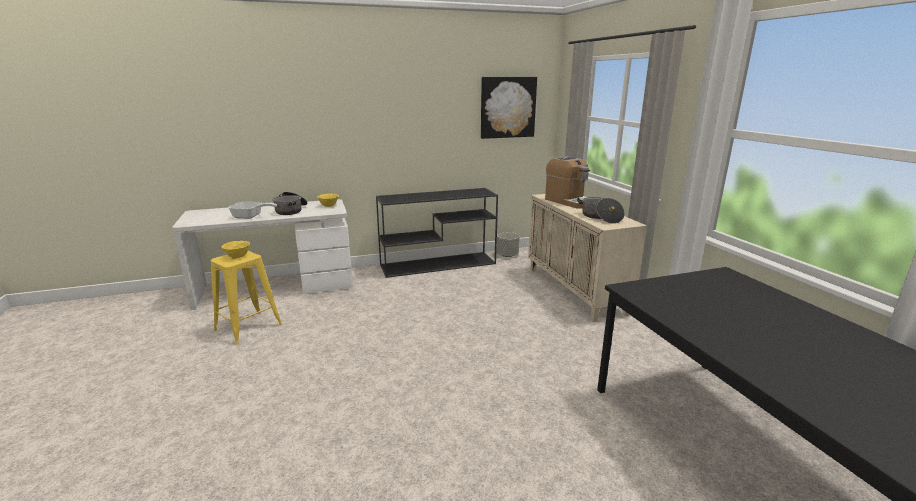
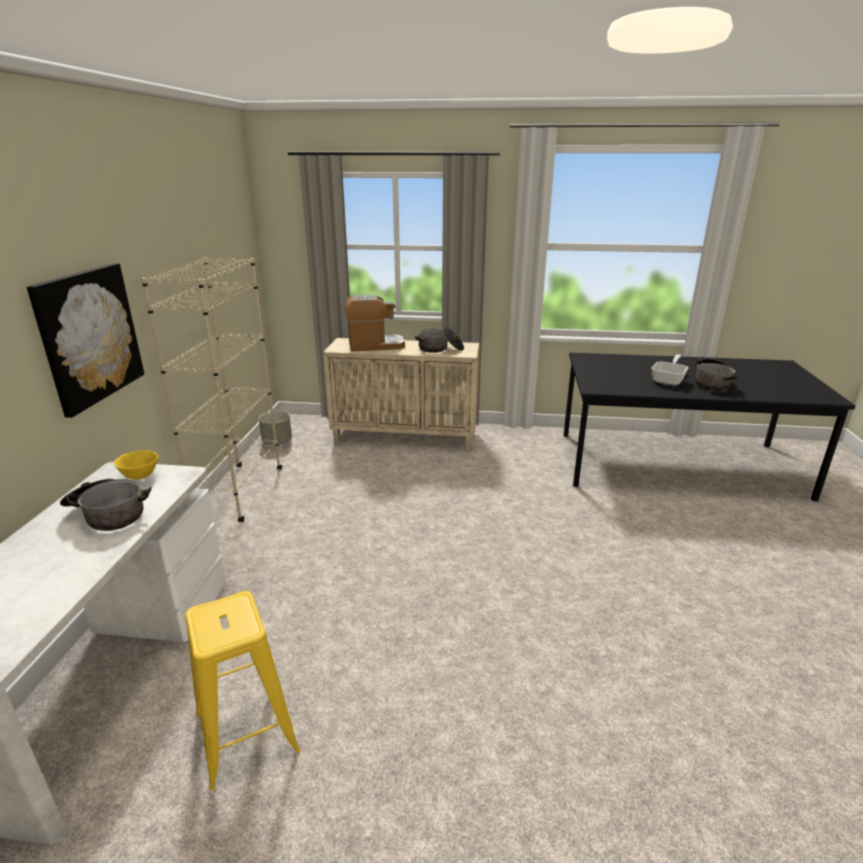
camera: 65 degrees left, 5 degrees up
yellow bowl [221,241,250,258] -> none
frying pan [228,202,277,219] -> frying pan moved to [652,355,689,385]
black console table [376,188,498,278] -> beige bookcase [141,257,282,522]
picture [481,77,537,139] -> picture moved to [27,263,144,418]
none -> cooking pot [695,359,737,391]

